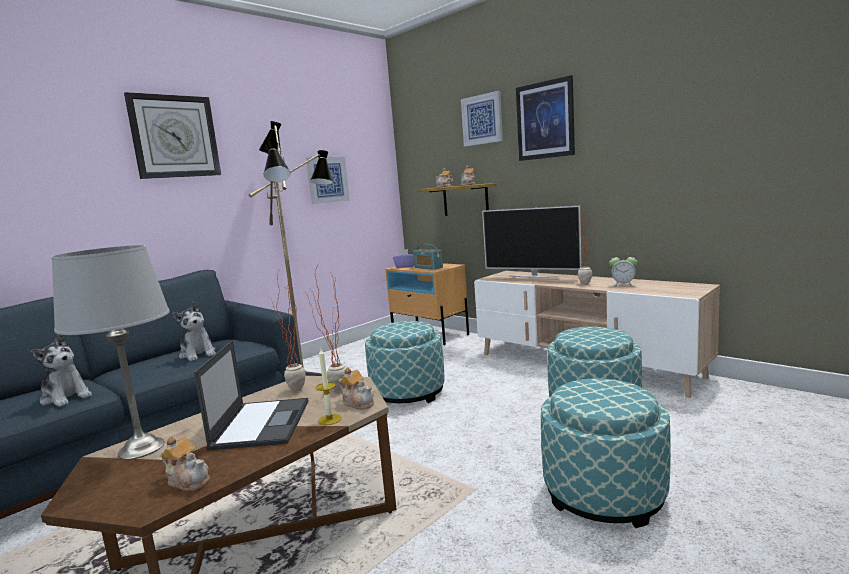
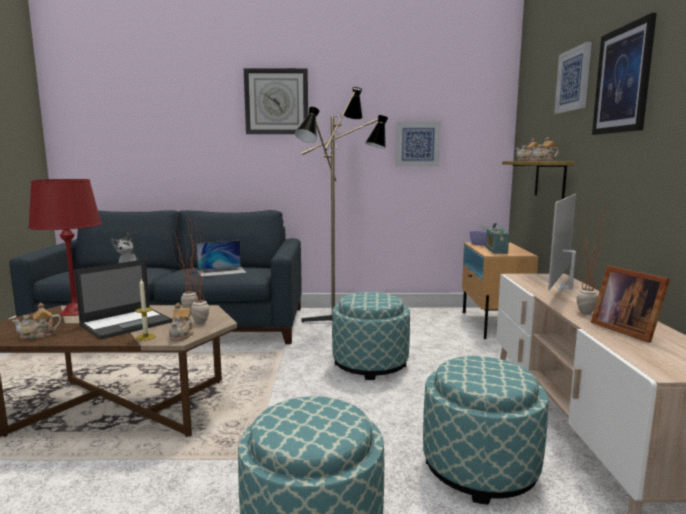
camera: 45 degrees right, 0 degrees up
grey table lamp [51,245,170,460] -> red table lamp [28,179,102,316]
teapot [161,436,210,491] -> teapot turned 75 degrees clockwise [12,303,61,339]
plush toy [172,301,216,361] -> laptop [196,240,247,277]
television [482,206,582,278] -> television turned 45 degrees clockwise [548,194,576,295]
alarm clock [609,257,638,287] -> picture frame [591,265,670,343]

